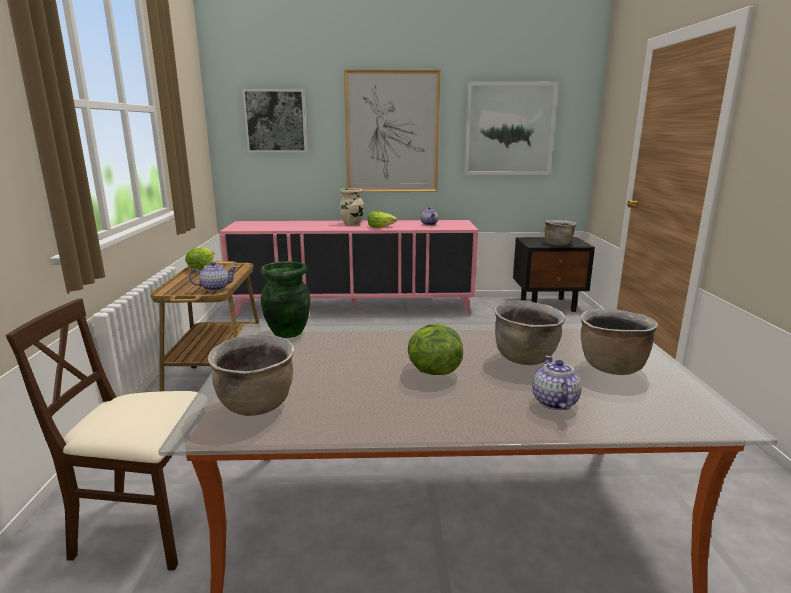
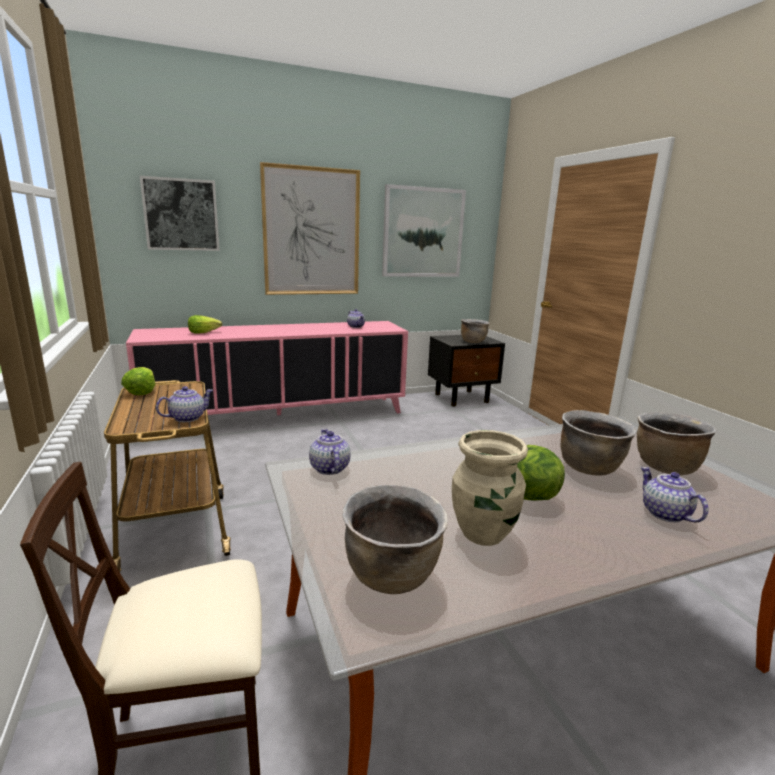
camera: 20 degrees left, 0 degrees up
green vase [260,261,310,338] -> teapot [309,429,351,475]
beige vase [340,188,364,226] -> beige vase moved to [452,430,528,546]
lettuce [368,211,397,228] -> lettuce moved to [188,315,222,334]

